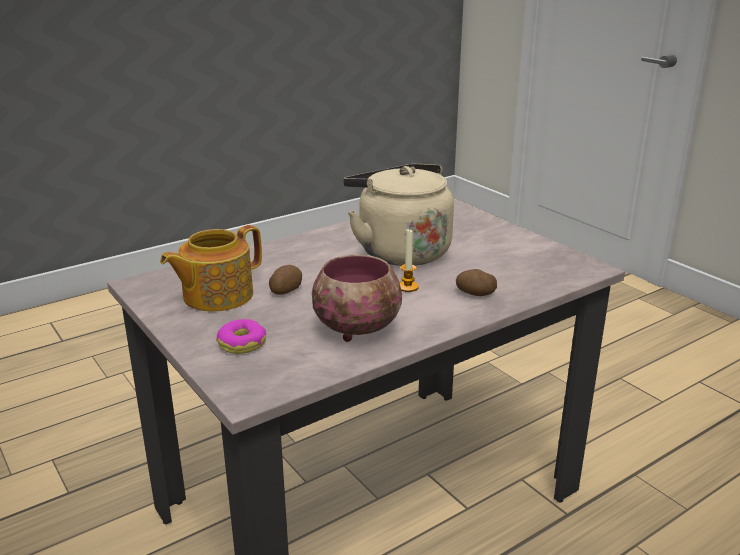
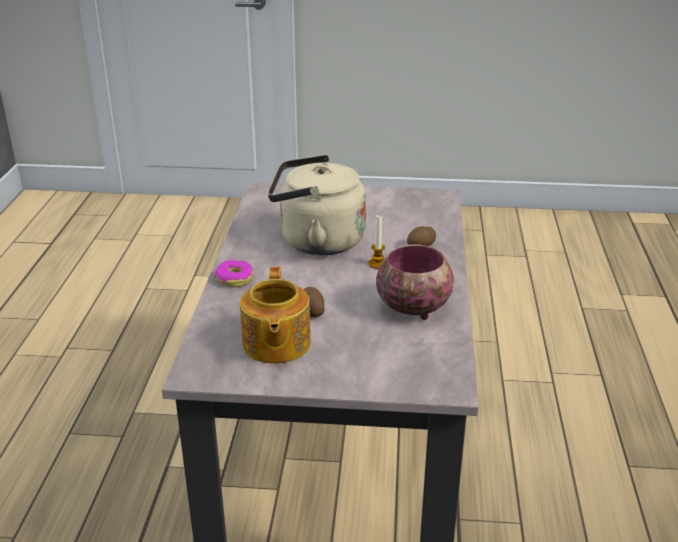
camera: 50 degrees left, 5 degrees up
donut [216,319,266,354] -> donut moved to [215,260,254,287]

